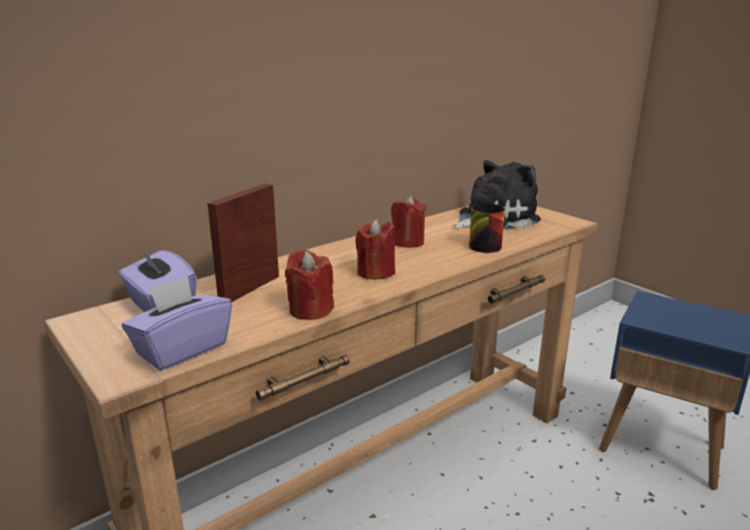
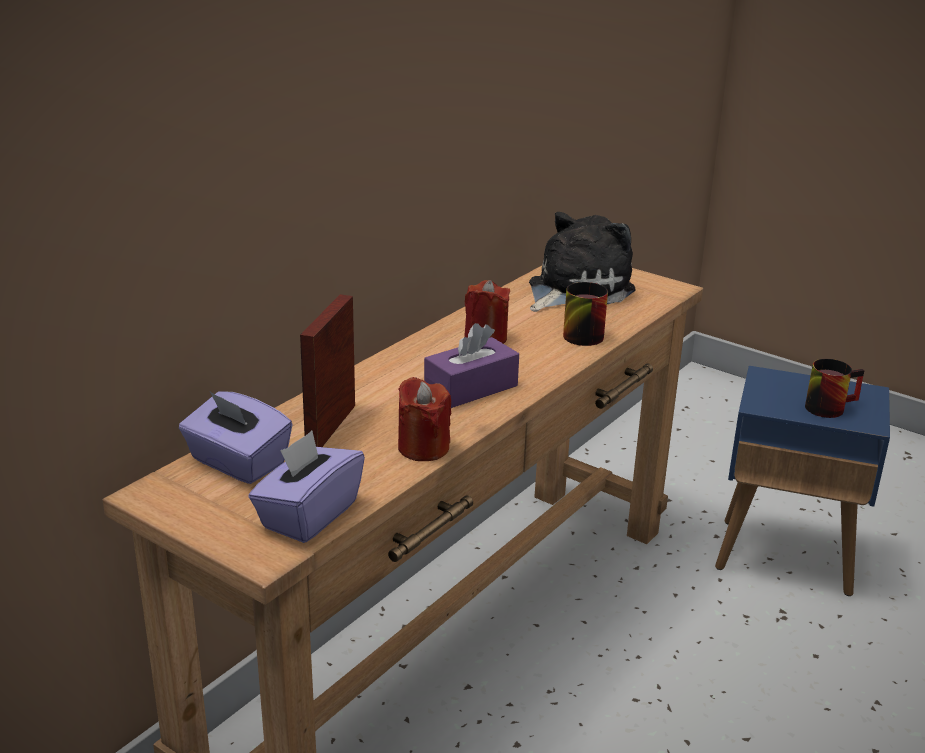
camera: 15 degrees left, 5 degrees up
red candle [355,219,395,280] -> purple tissue box [424,323,519,408]
none -> mug [805,359,865,418]

